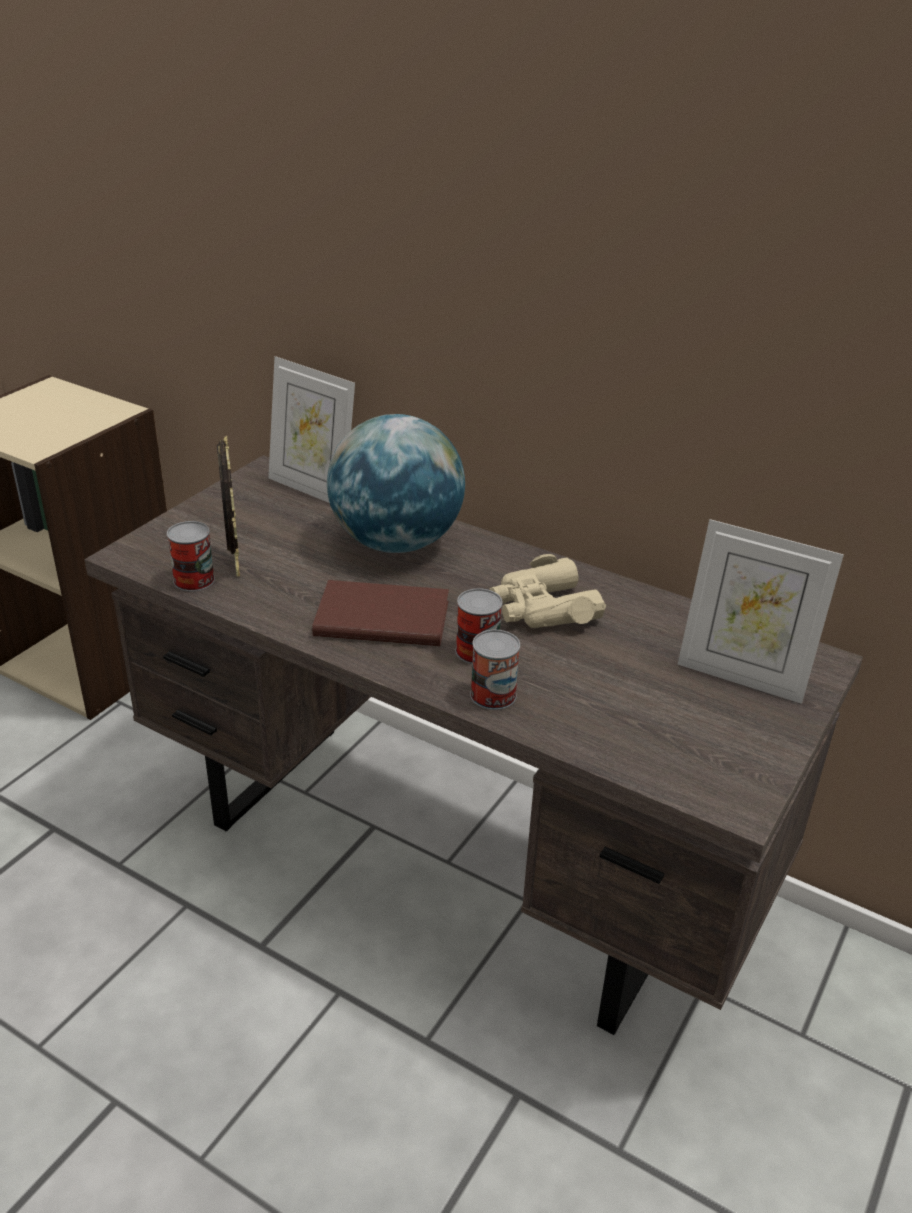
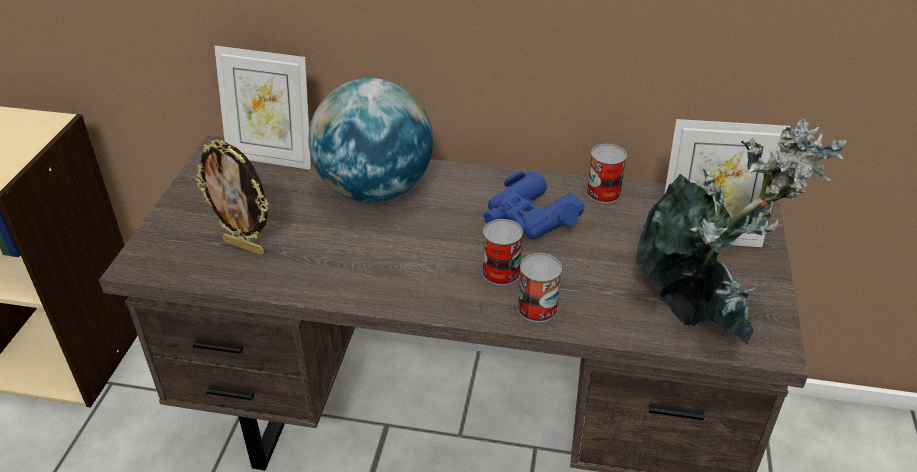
camera: 20 degrees left, 5 degrees up
can [167,521,215,592] -> can moved to [587,144,627,203]
picture frame [217,436,240,577] -> picture frame turned 150 degrees clockwise [195,139,269,255]
brown book [312,580,449,646] -> none
beige binoculars [490,554,606,628] -> blue binoculars [484,171,585,239]
none -> potted plant [636,119,847,345]

